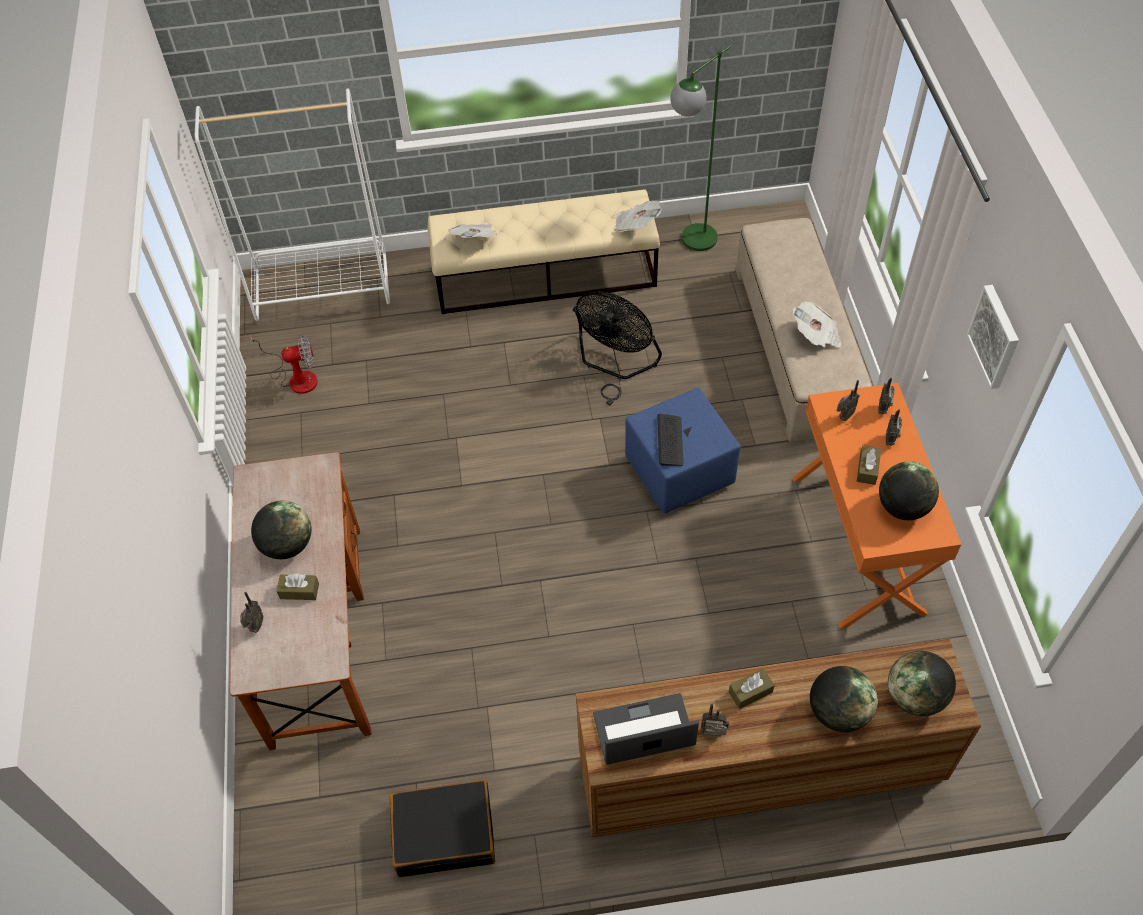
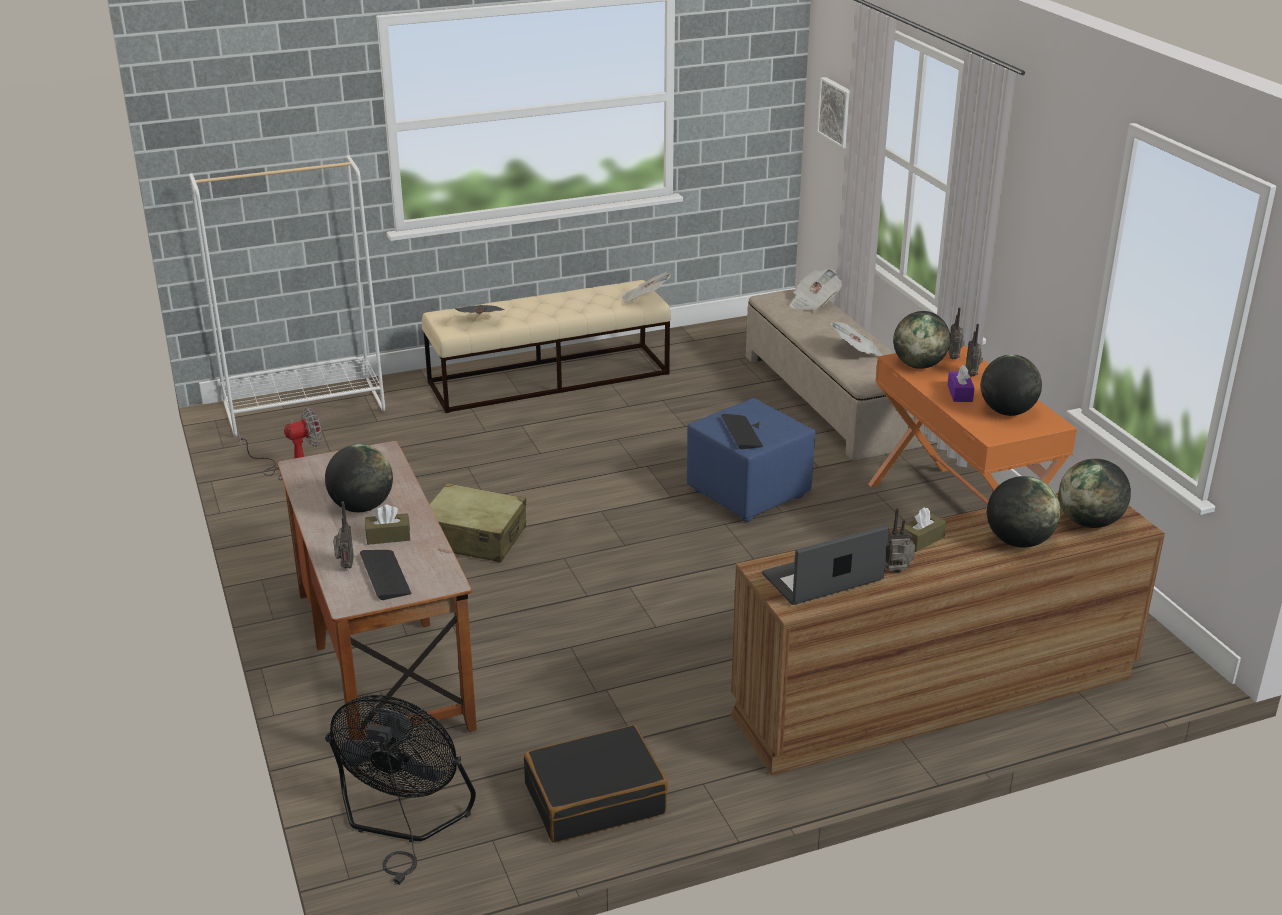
camera: 15 degrees left, 25 degrees down
black fan [573,291,662,406] -> black fan moved to [325,695,476,885]
green floor lamp [670,46,730,251] -> none
radio [837,380,859,421] -> globe [893,311,950,369]
brown tissue box [857,445,881,485] -> purple tissue box [948,365,975,402]
picture [967,285,1019,389] -> picture moved to [817,77,850,149]
none -> keyboard [360,550,411,600]
none -> beige suitcase [429,483,526,563]
none -> newspaper [790,269,842,311]

